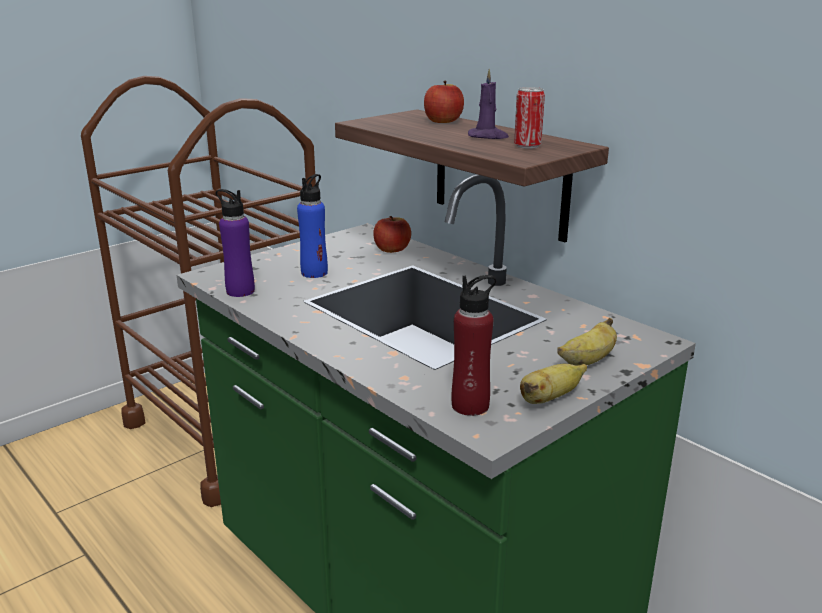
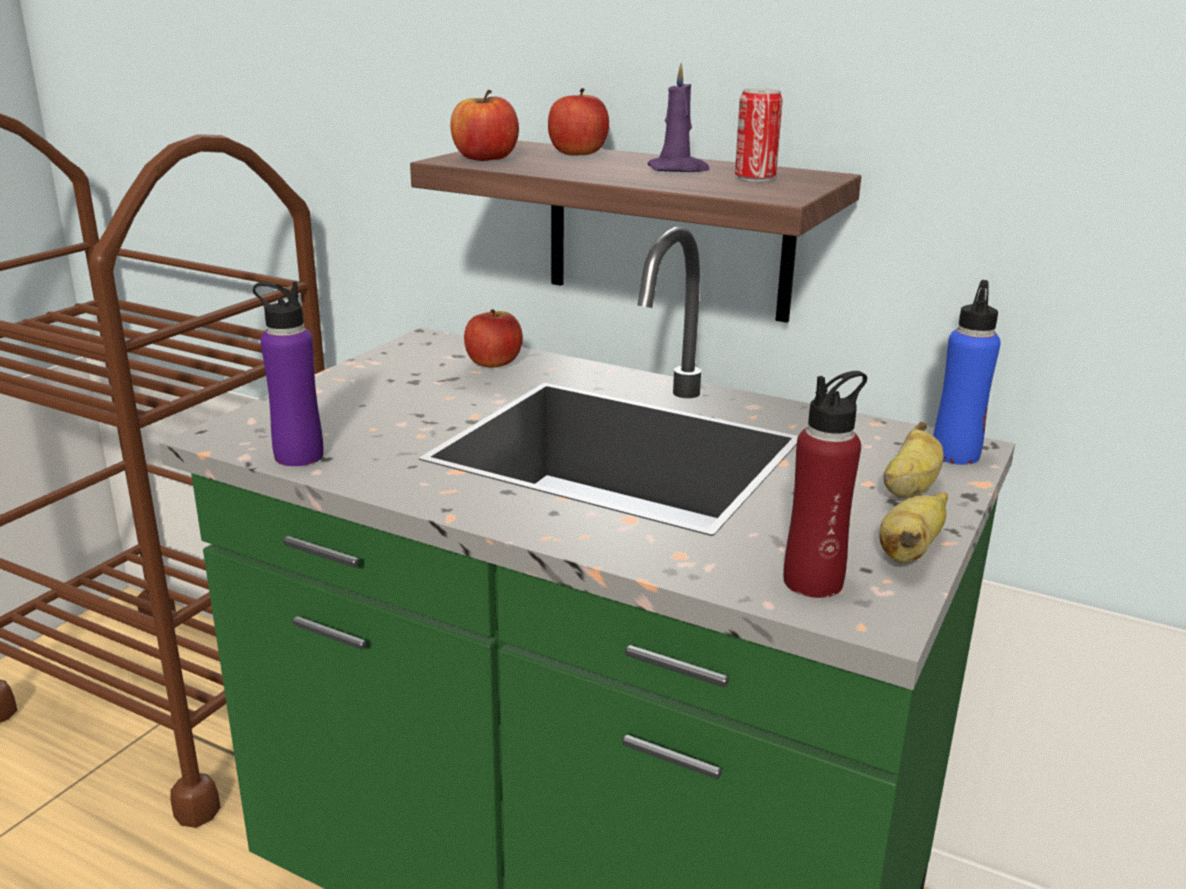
camera: 20 degrees left, 0 degrees up
blue bottle [297,174,328,278] -> blue bottle moved to [933,280,1000,465]
none -> apple [450,90,519,161]

